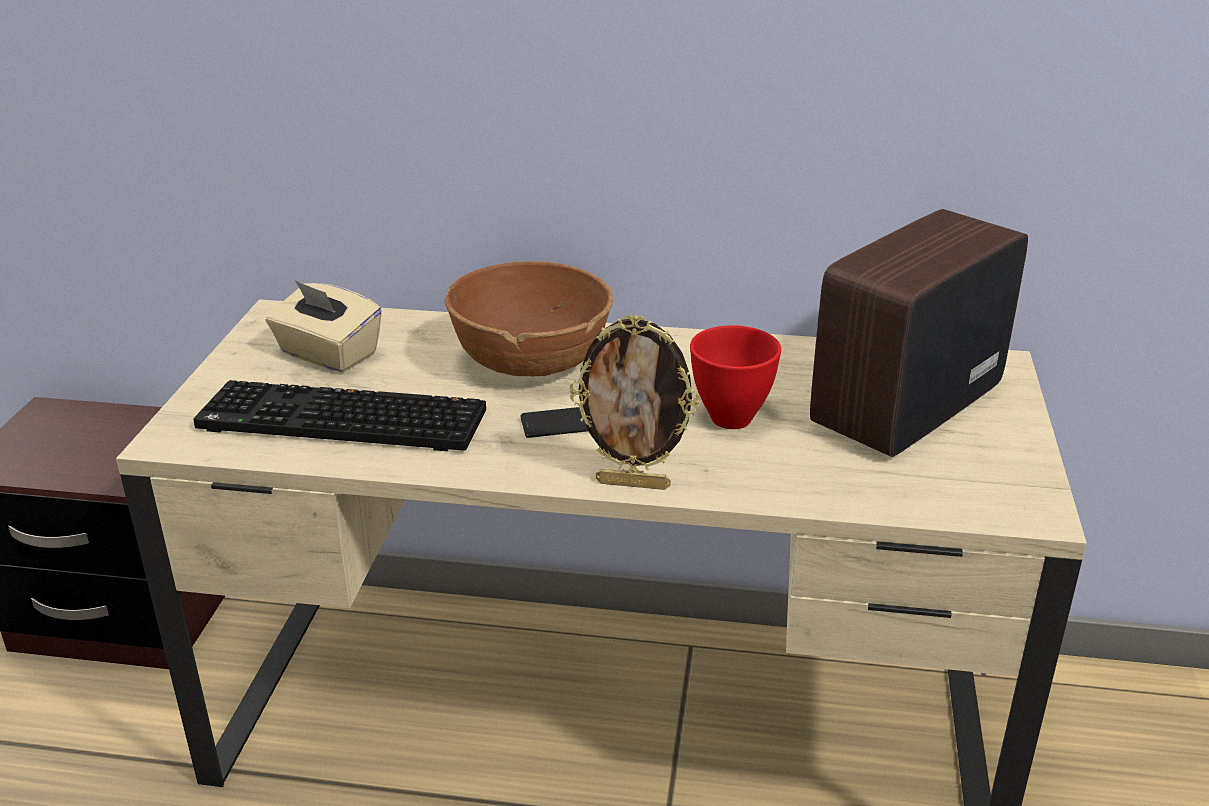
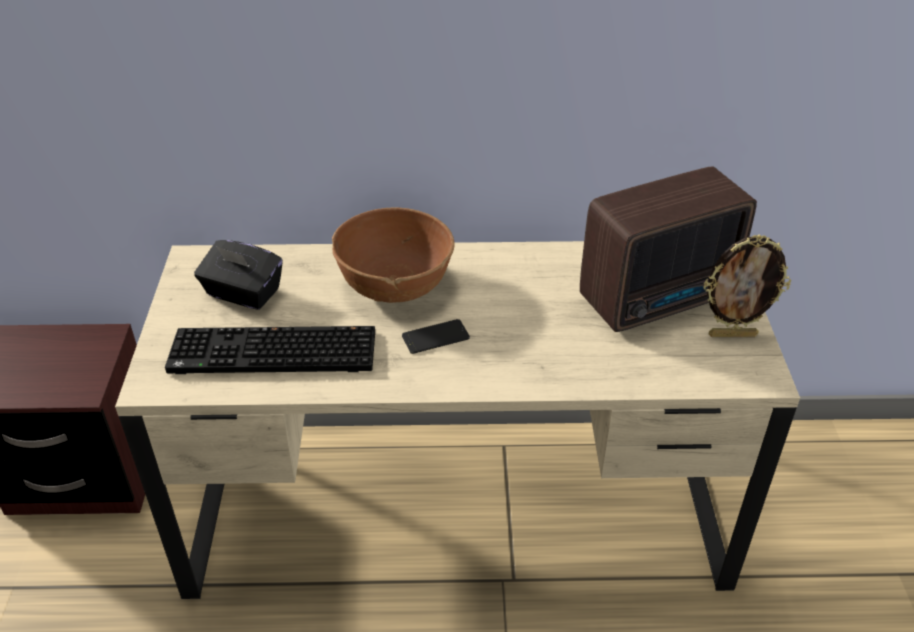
camera: 10 degrees left, 10 degrees up
beige tissue box [265,280,382,373] -> black tissue box [194,240,283,310]
picture frame [570,314,700,490] -> picture frame moved to [703,234,791,337]
red bowl [690,325,781,429] -> none
radio [810,209,1028,457] -> radio turned 150 degrees counterclockwise [580,166,757,332]

